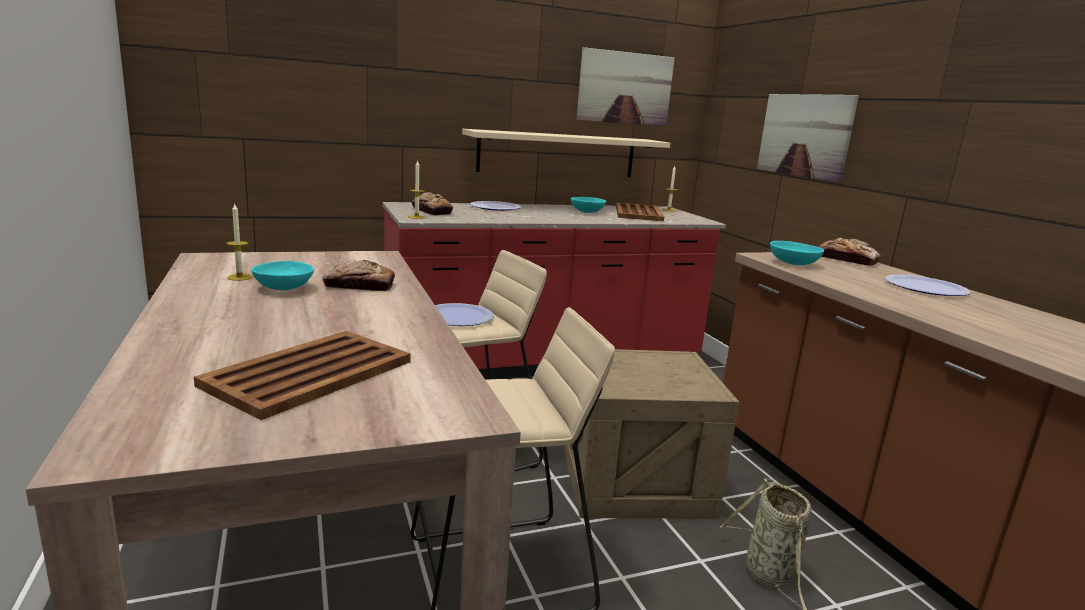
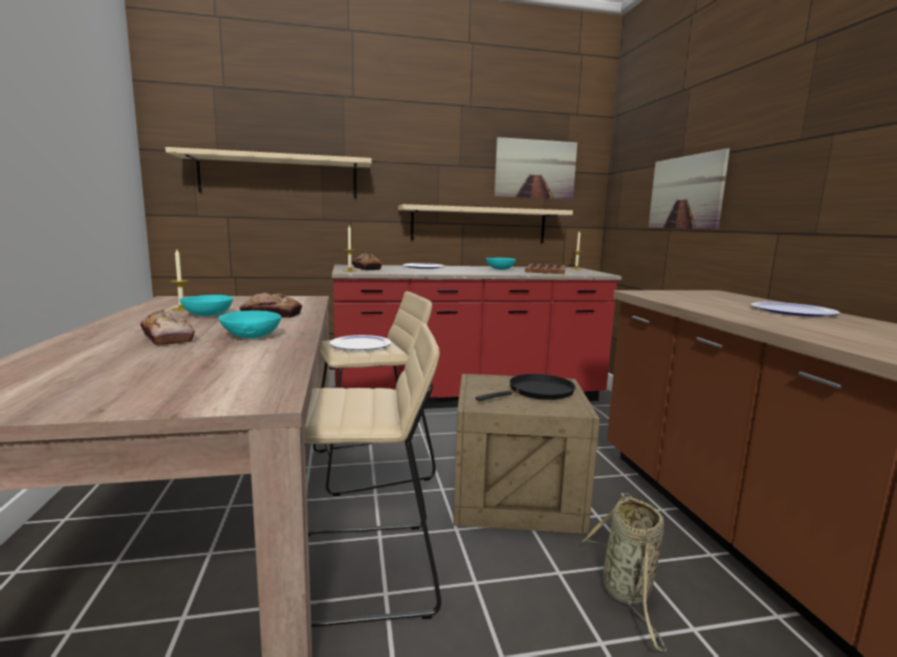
camera: 10 degrees right, 5 degrees down
brown tray [194,331,411,420] -> none
turquoise bowl [770,241,824,265] -> turquoise bowl moved to [218,311,281,338]
bread [818,238,881,266] -> bread moved to [140,309,195,345]
none -> beige shelf [165,147,372,198]
none -> black frying pan [476,374,576,401]

